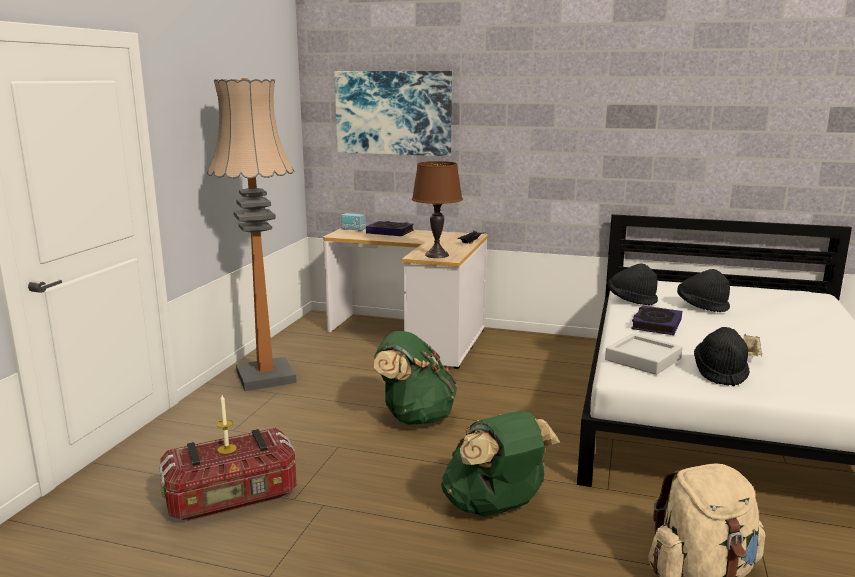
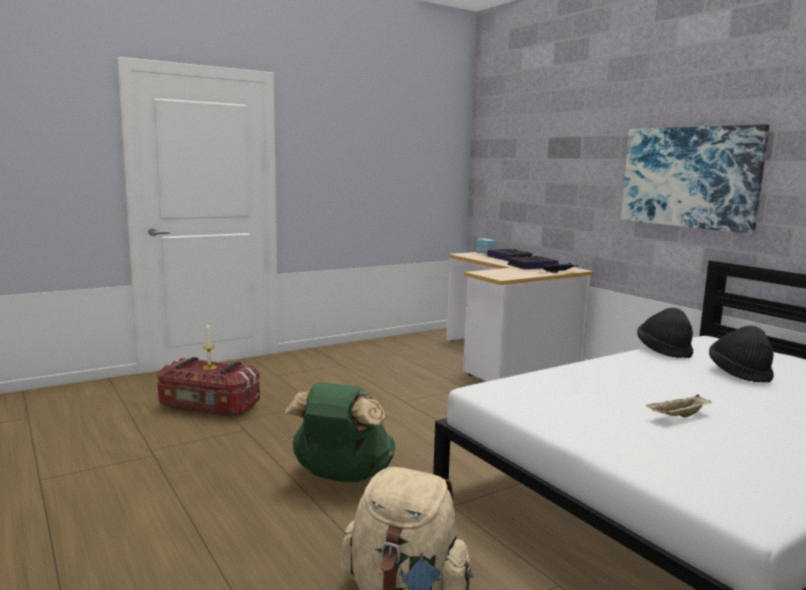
camera: 40 degrees right, 5 degrees down
floor lamp [207,78,297,391] -> none
picture [334,71,452,156] -> picture moved to [621,124,769,234]
green backpack [374,331,457,425] -> none
brown table lamp [412,161,463,258] -> none
grey tray [605,334,683,375] -> none
book [631,306,682,335] -> book moved to [507,256,559,269]
black hat [694,327,750,386] -> none

